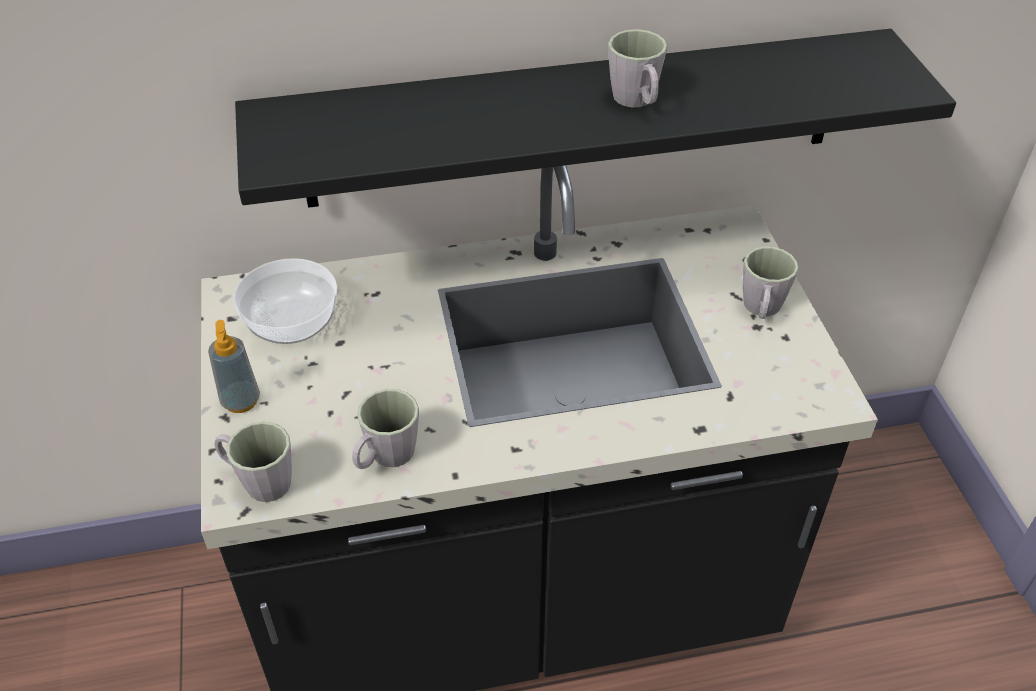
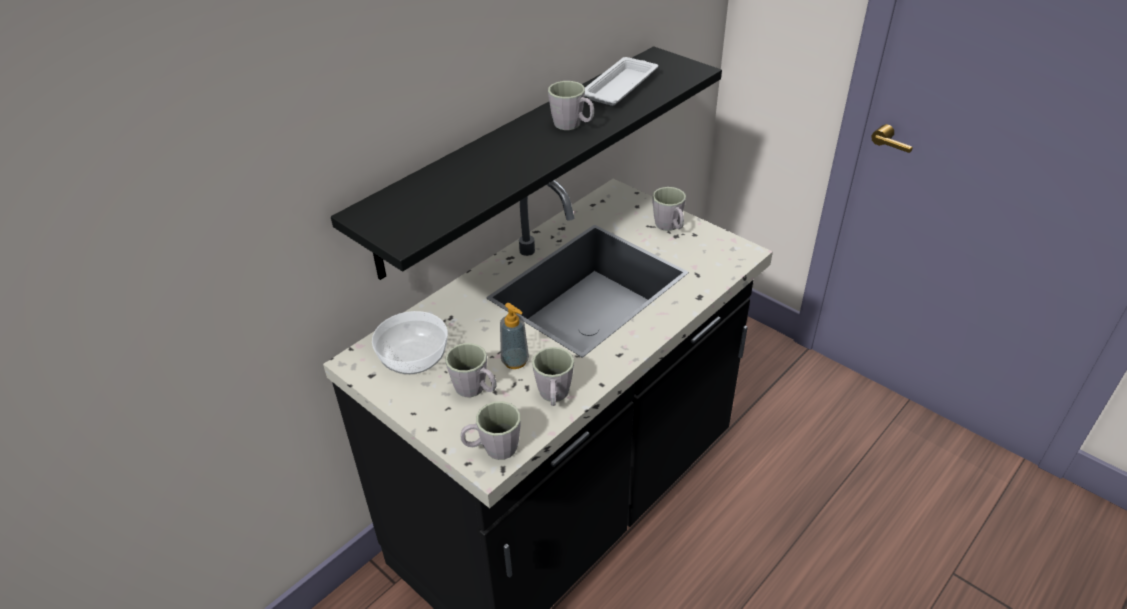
camera: 35 degrees left, 5 degrees down
soap dispenser [208,320,260,413] -> soap dispenser moved to [500,303,529,369]
none -> grey mug [445,343,497,397]
none -> white tray [585,57,658,106]

